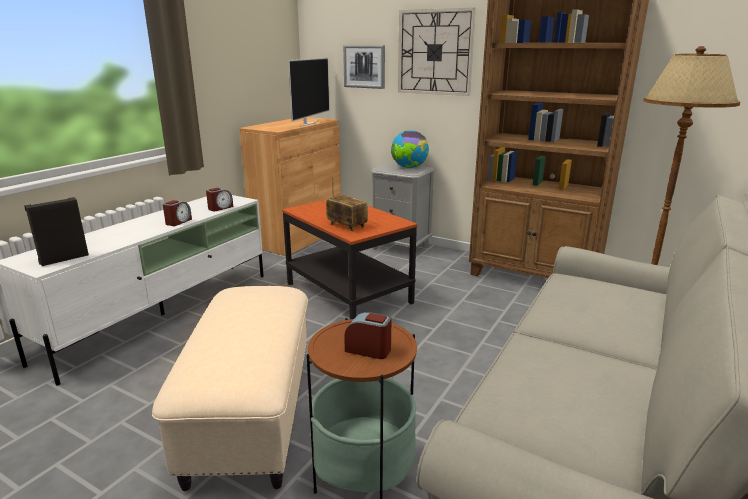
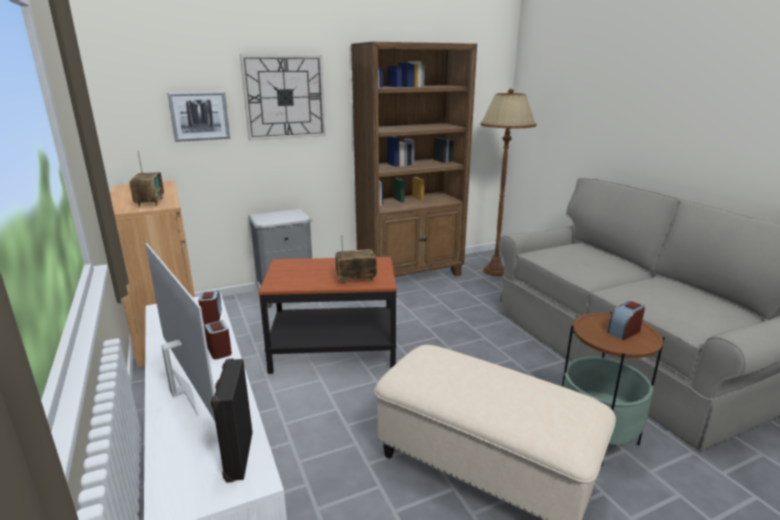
camera: 55 degrees left, 0 degrees up
television [288,58,330,127] -> television moved to [145,243,215,421]
globe [391,130,429,169] -> none
none -> radio [130,151,164,208]

